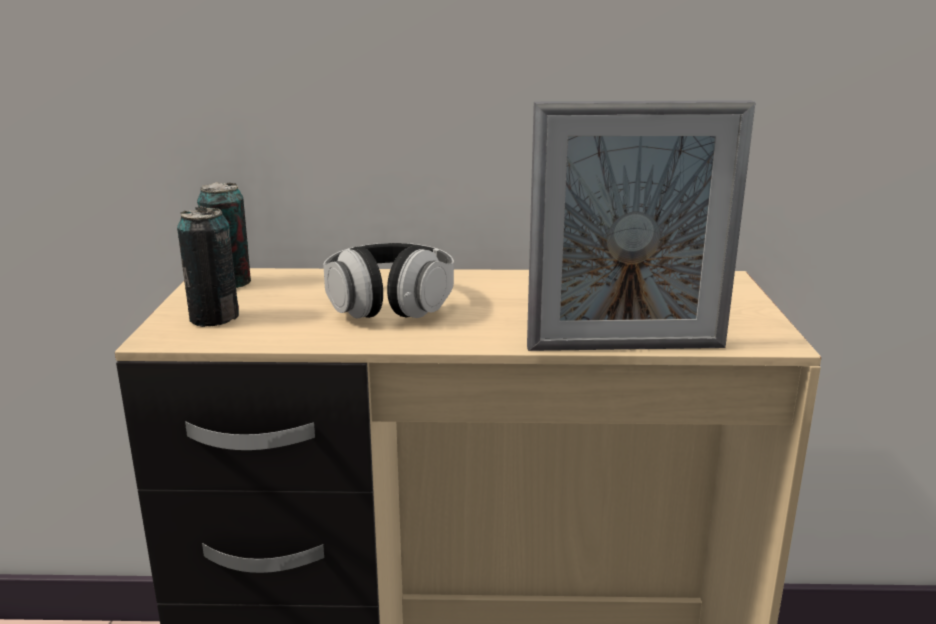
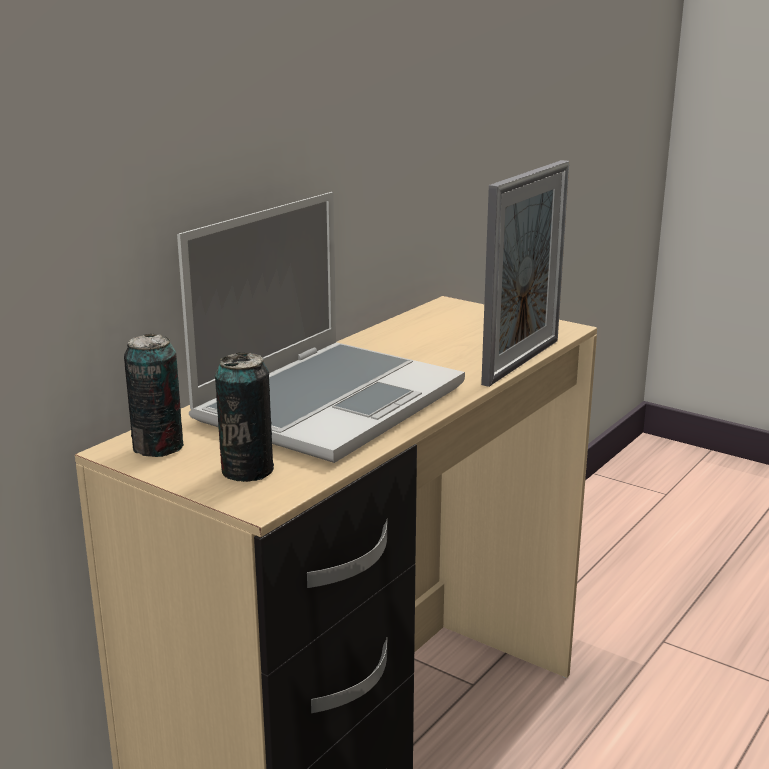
camera: 55 degrees left, 0 degrees up
headphones [323,243,454,319] -> laptop [177,192,465,463]

